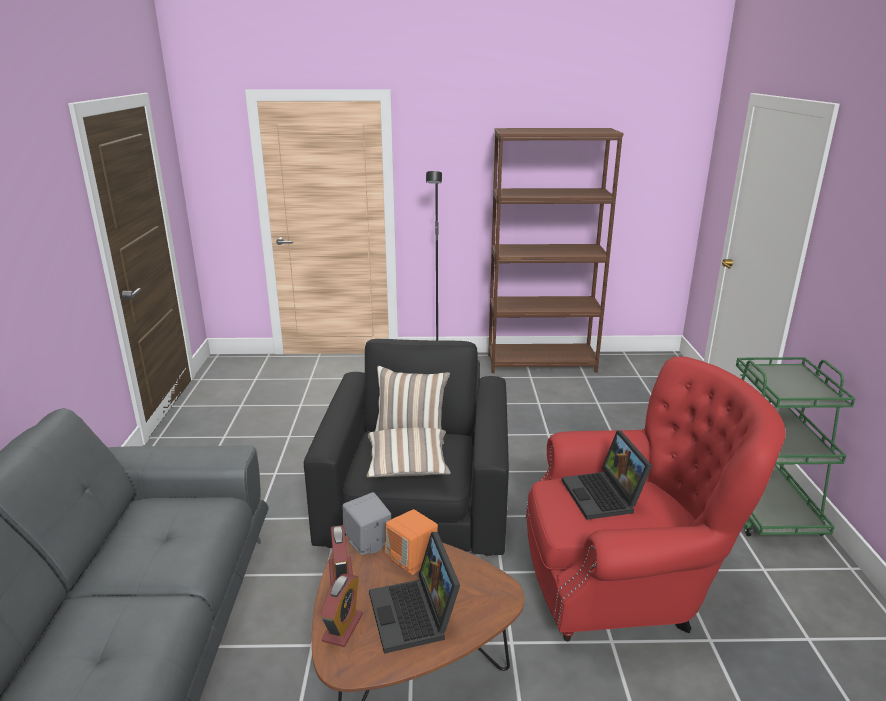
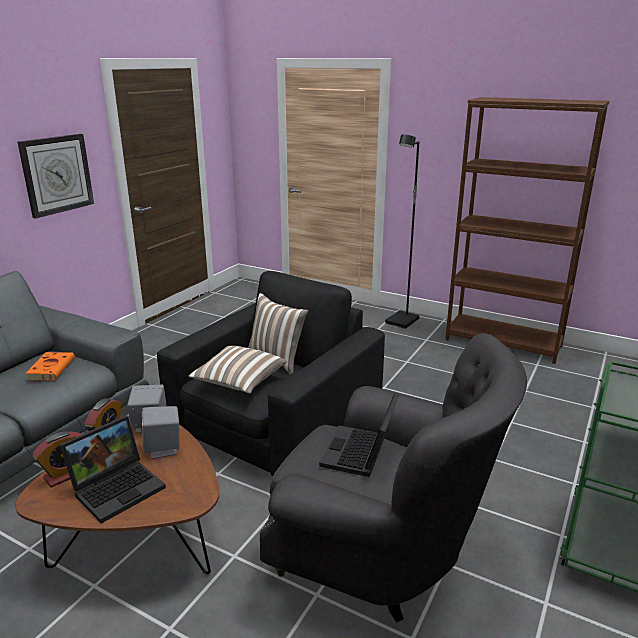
camera: 30 degrees right, 0 degrees up
laptop [369,532,460,654] -> laptop turned 150 degrees counterclockwise [60,416,166,524]
orange speaker [385,509,438,575] -> grey speaker [142,406,180,459]
red armchair [526,356,786,641] -> grey armchair [260,333,527,623]
none -> wall clock [18,134,94,219]
none -> orange book [25,352,75,381]

